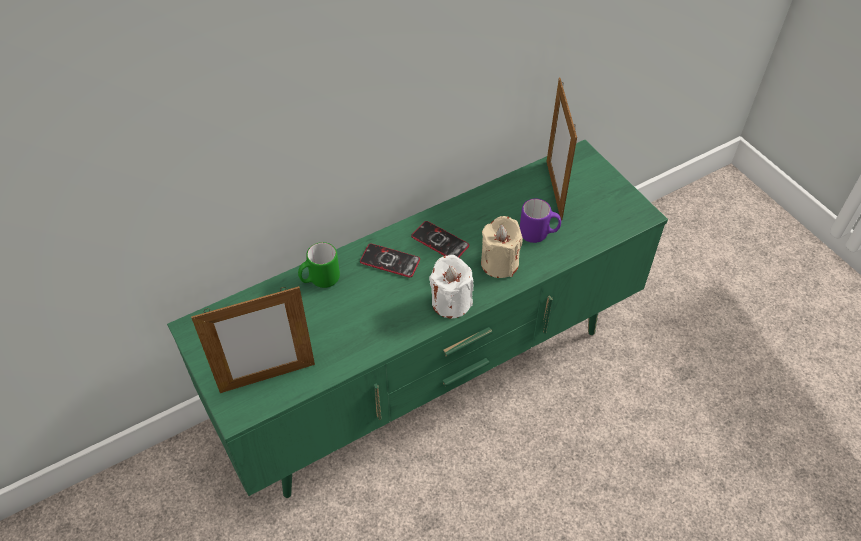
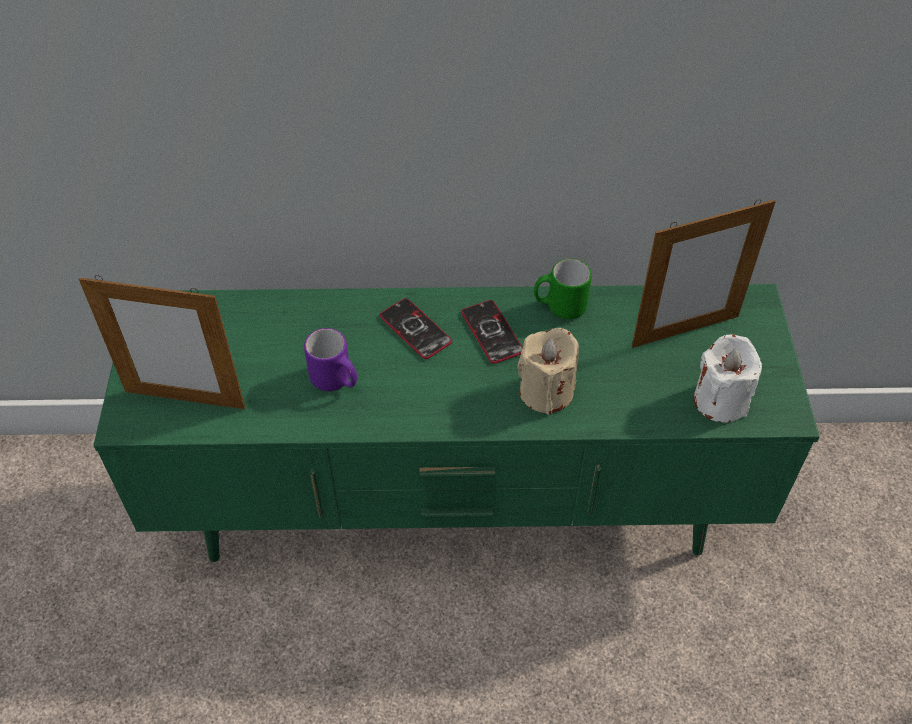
camera: 30 degrees right, 0 degrees up
green mug [298,242,340,288] -> green mug moved to [534,259,592,319]
white candle [429,255,473,319] -> white candle moved to [694,334,762,422]
purple mug [520,199,561,243] -> purple mug moved to [304,328,357,391]
picture frame [547,77,577,221] -> picture frame turned 135 degrees counterclockwise [632,199,776,348]

